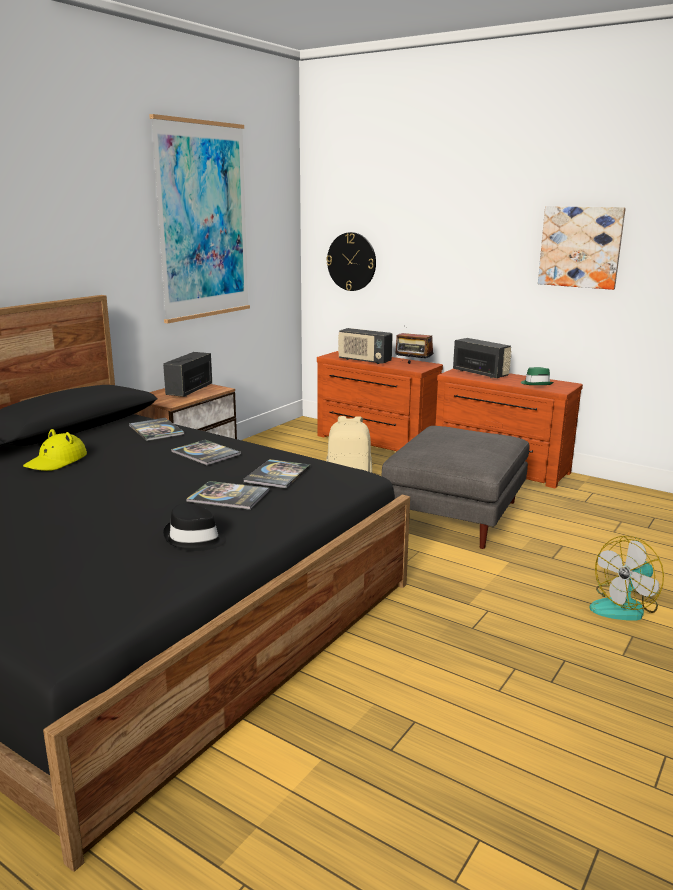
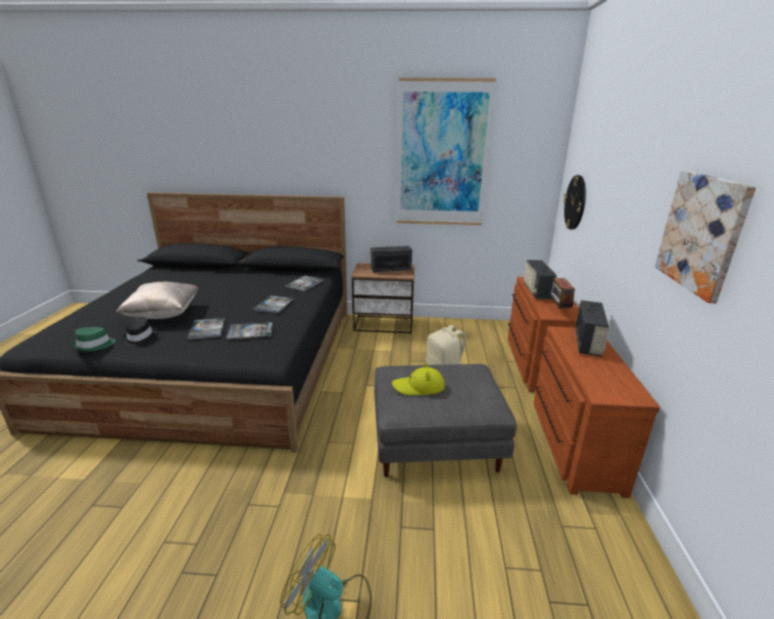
camera: 60 degrees right, 5 degrees up
yellow hat [23,429,87,471] -> yellow hat moved to [392,362,445,395]
green hat [521,367,553,385] -> green hat moved to [72,327,116,352]
none -> beige pillow [116,282,198,319]

